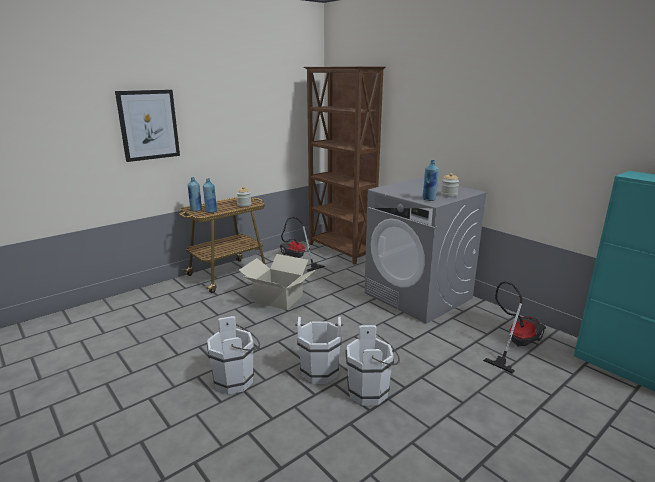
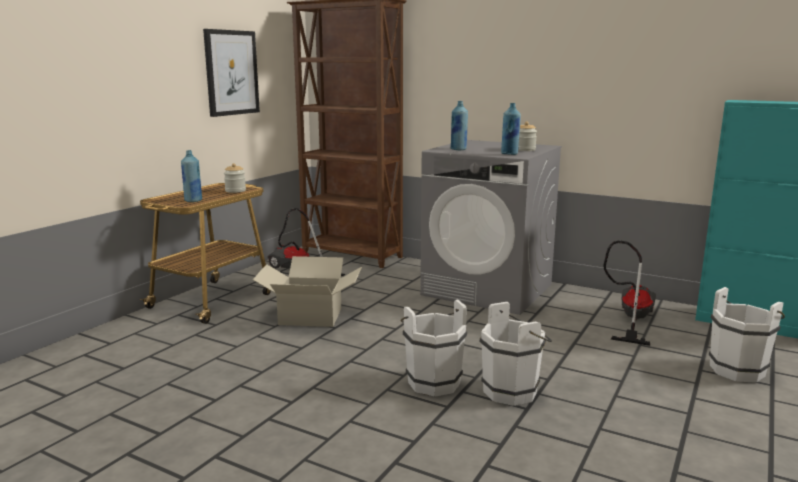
camera: 20 degrees left, 5 degrees down
picture [115,90,180,162] -> picture moved to [203,29,260,117]
blue bottle [188,177,202,212] -> blue bottle moved to [450,101,468,150]
white bucket [207,316,260,394] -> white bucket moved to [709,287,785,382]

